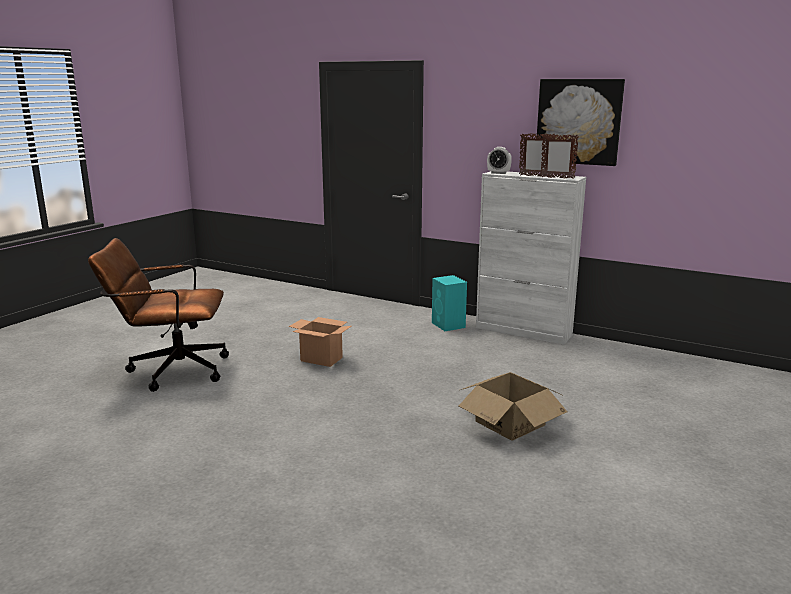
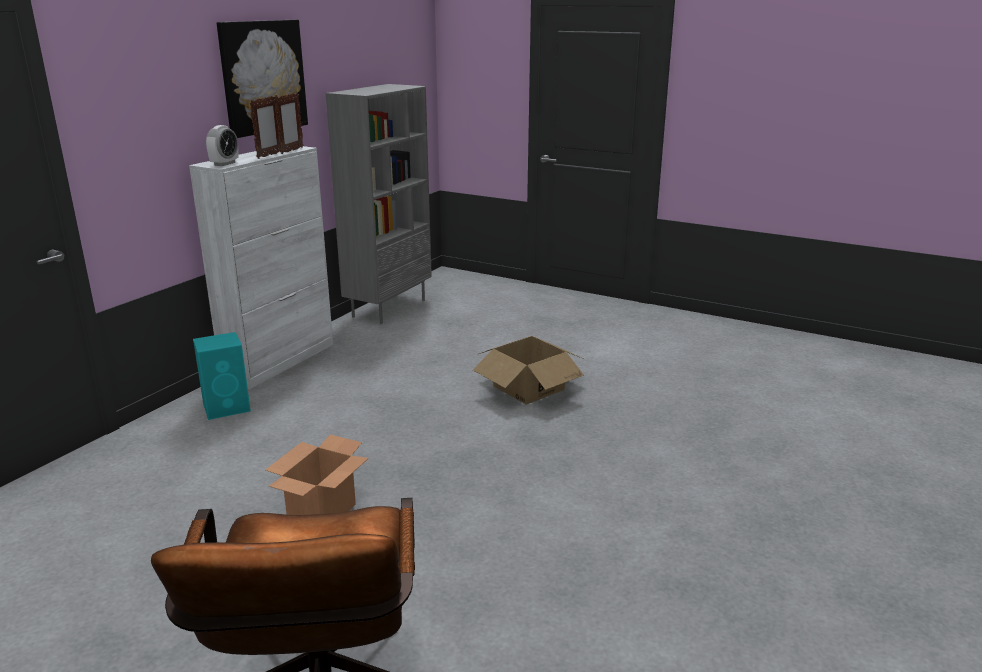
camera: 90 degrees left, 5 degrees up
none -> grey bookcase [326,84,432,324]

